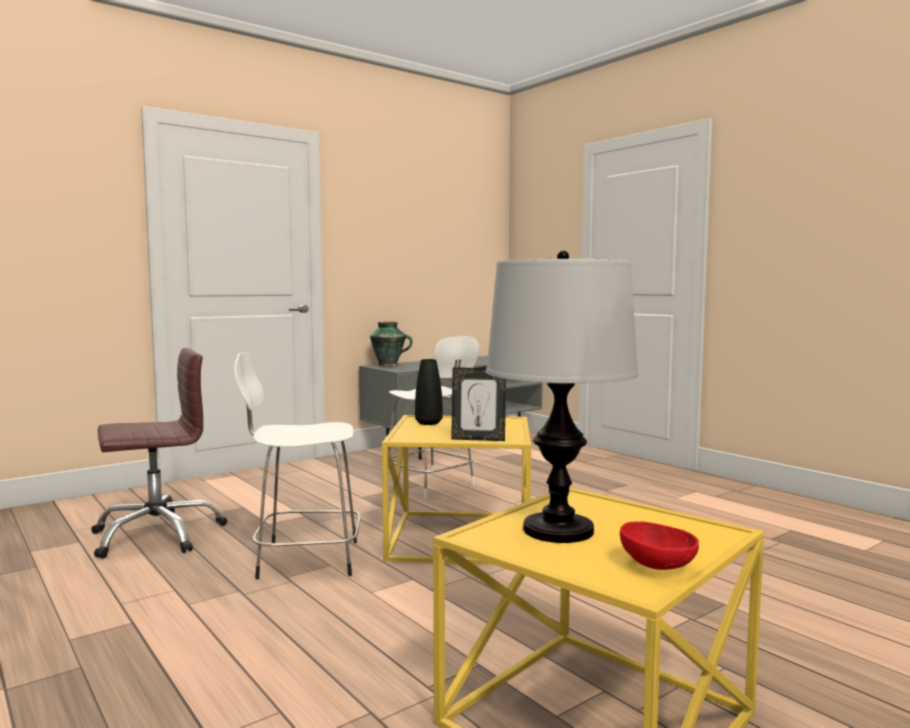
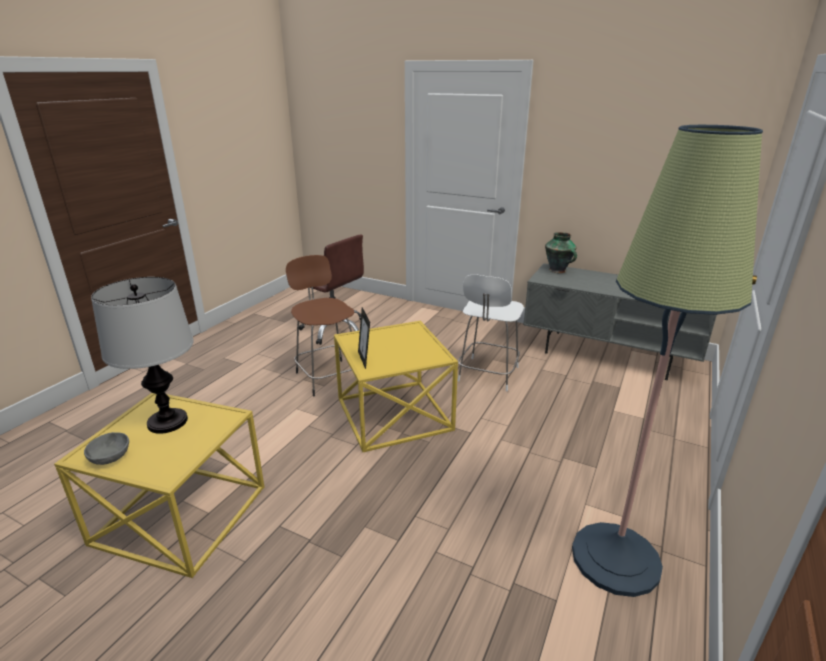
camera: 65 degrees right, 20 degrees up
white stool [234,352,361,579] -> brown stool [286,255,354,396]
black vase [415,359,443,425] -> none
red bowl [620,521,699,570] -> grey bowl [84,432,129,465]
none -> floor lamp [572,125,763,597]

